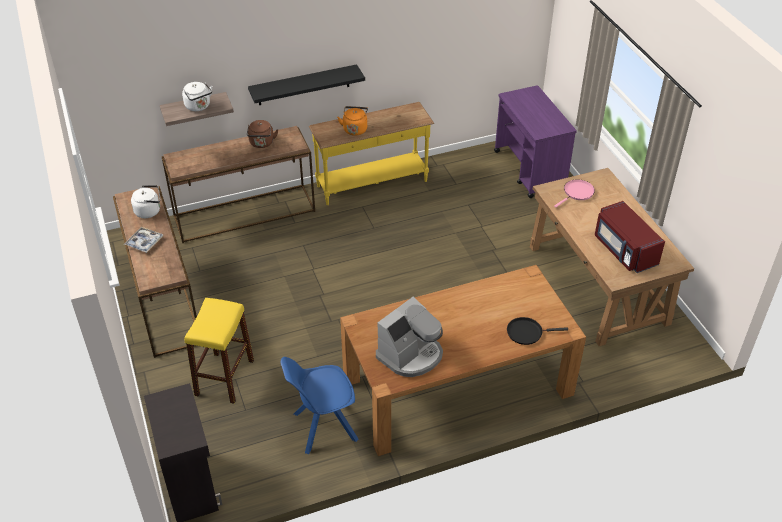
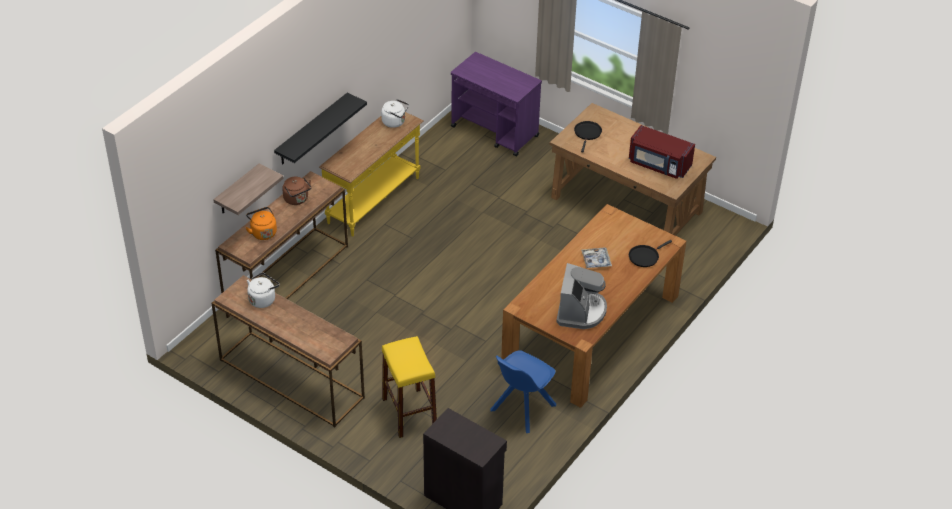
camera: 35 degrees left, 0 degrees up
tray [124,227,164,253] -> tray moved to [581,247,612,268]
white kettle [182,82,212,111] -> white kettle moved to [381,99,409,128]
orange kettle [337,106,368,136] -> orange kettle moved to [246,207,277,240]
pink frying pan [554,179,595,208] -> black frying pan [574,121,602,152]

